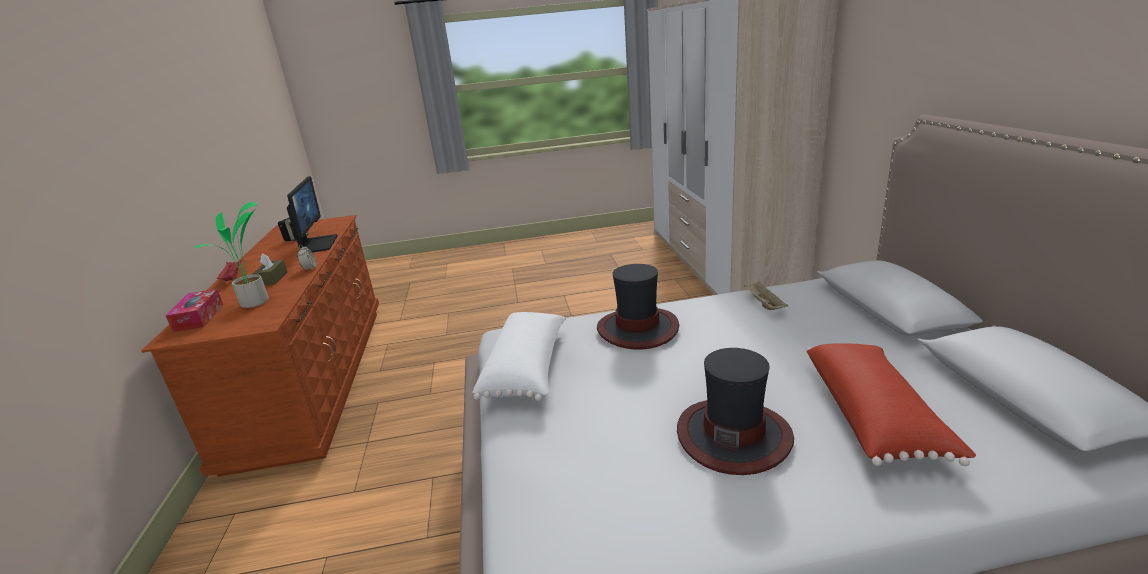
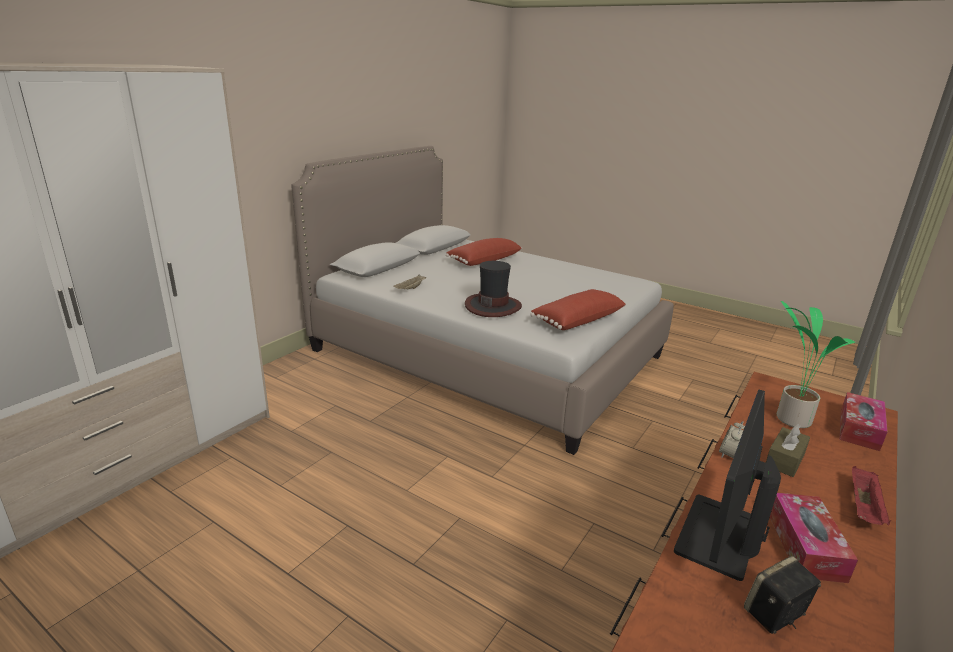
camera: 140 degrees left, 0 degrees up
white pillow [472,312,566,401] -> red pillow [530,289,626,330]
hat [677,348,794,475] -> none
none -> tissue box [770,493,858,583]

